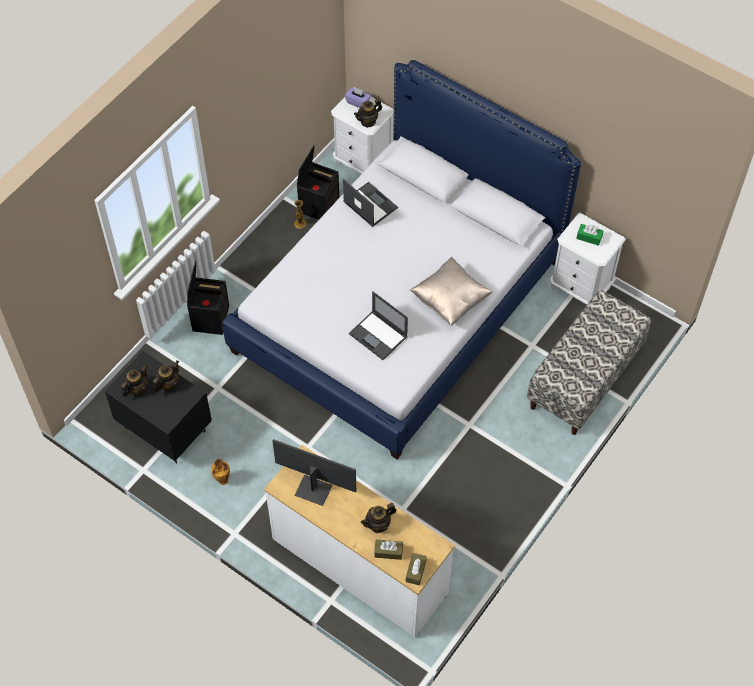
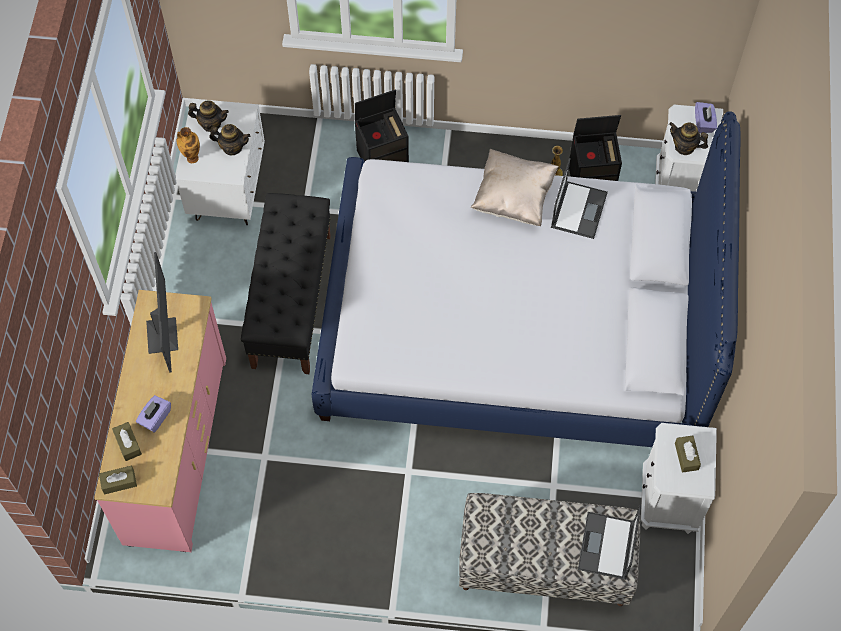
camera: 60 degrees right, 5 degrees up
black nightstand [105,351,212,464] -> white nightstand [176,99,265,225]
vase [211,459,230,485] -> vase moved to [176,127,200,163]
white dresser [264,445,455,637] -> pink dresser [94,290,226,552]
laptop [349,291,408,360] -> laptop moved to [578,505,641,580]
teapot [361,503,396,533] -> purple tissue box [136,395,171,432]
beige pillow [410,257,492,326] -> beige pillow moved to [470,149,559,226]
green tissue box [576,224,604,246] -> brown tissue box [675,435,701,473]
none -> black bench [241,193,331,374]

